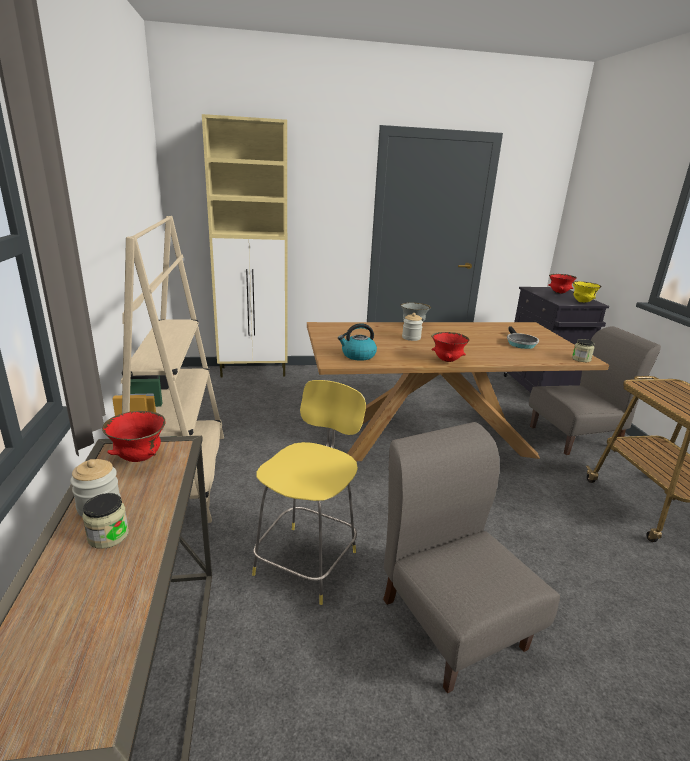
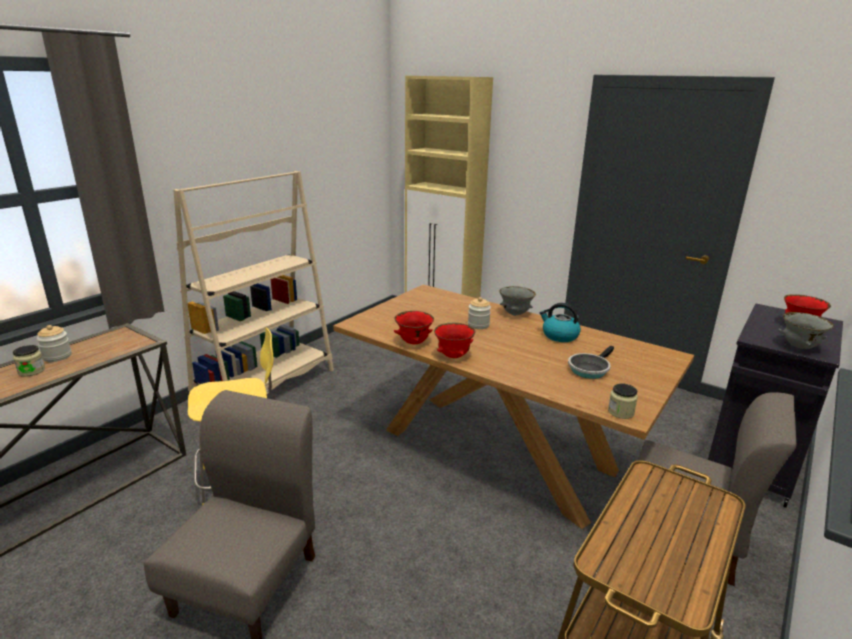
camera: 45 degrees right, 0 degrees up
red bowl [102,411,165,462] -> red bowl moved to [394,311,434,345]
kettle [338,323,377,361] -> kettle moved to [540,303,581,342]
yellow bowl [572,281,602,303] -> grey bowl [779,312,834,349]

